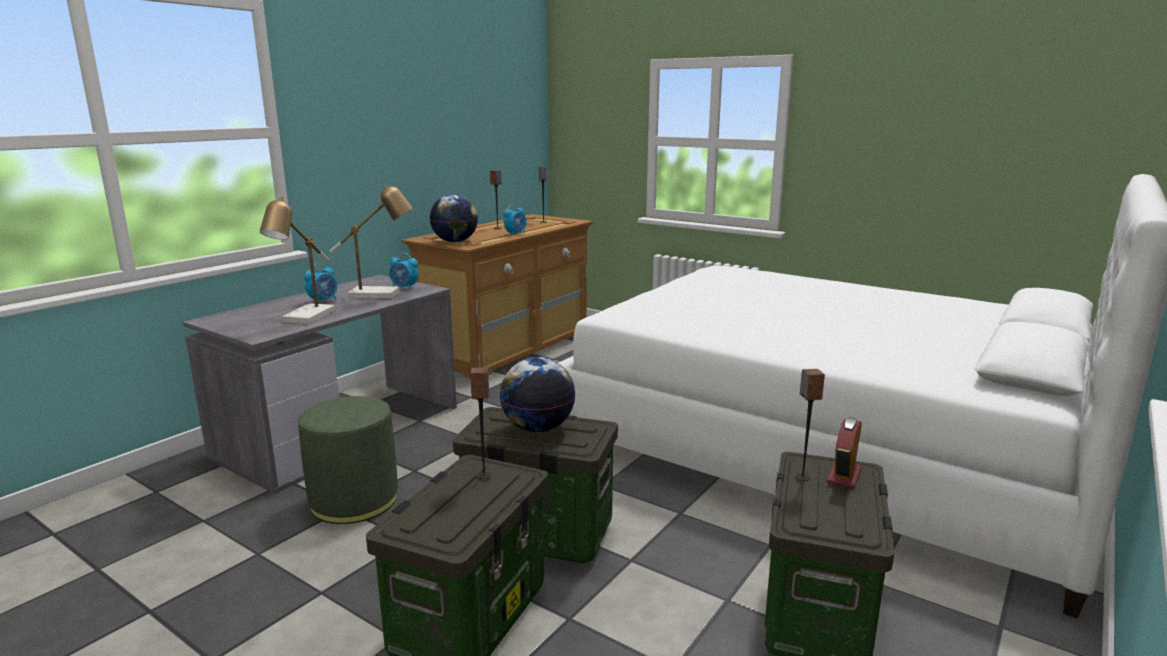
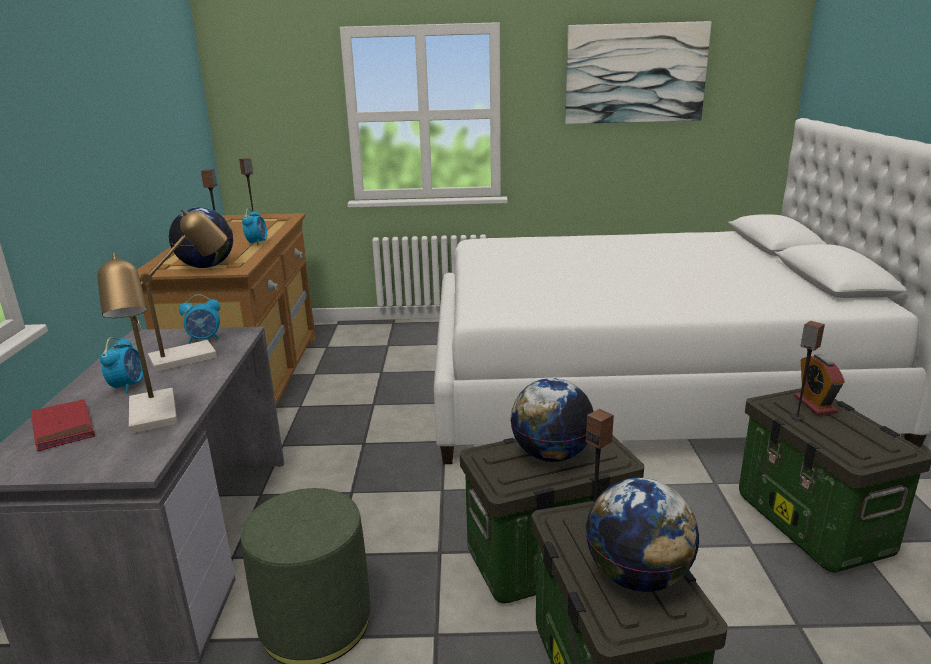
camera: 35 degrees left, 5 degrees up
none -> red book [31,399,95,451]
none -> picture [565,21,712,124]
none -> globe [586,478,699,592]

